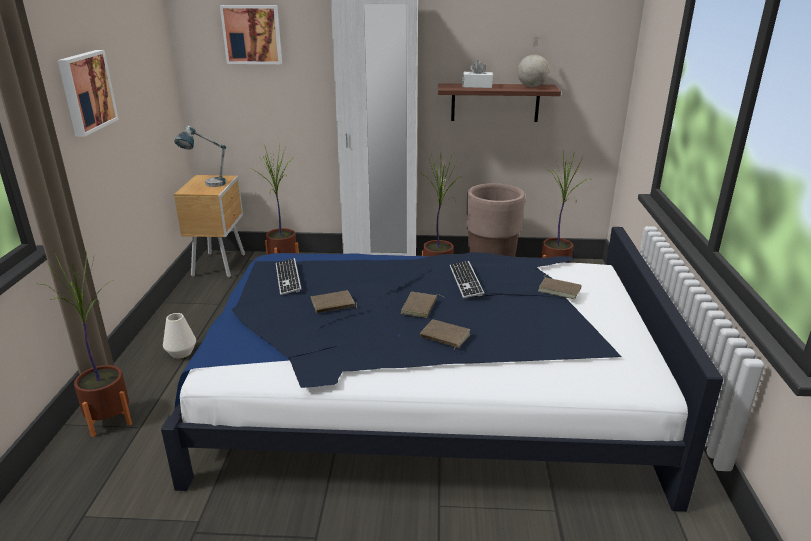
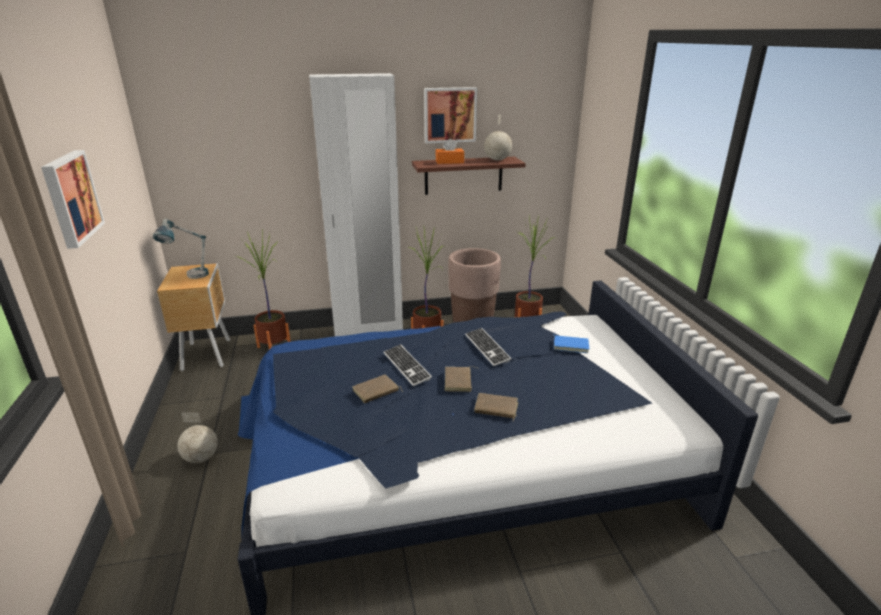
camera: 15 degrees left, 0 degrees up
potted plant [34,252,132,437] -> none
white vase [163,313,196,358] -> globe [177,412,218,463]
picture [220,5,282,64] -> picture moved to [424,87,477,143]
keyboard [276,258,301,295] -> keyboard moved to [384,344,432,386]
white tissue box [462,60,493,88] -> orange tissue box [435,139,464,164]
brown book [538,275,582,299] -> blue book [553,332,589,353]

